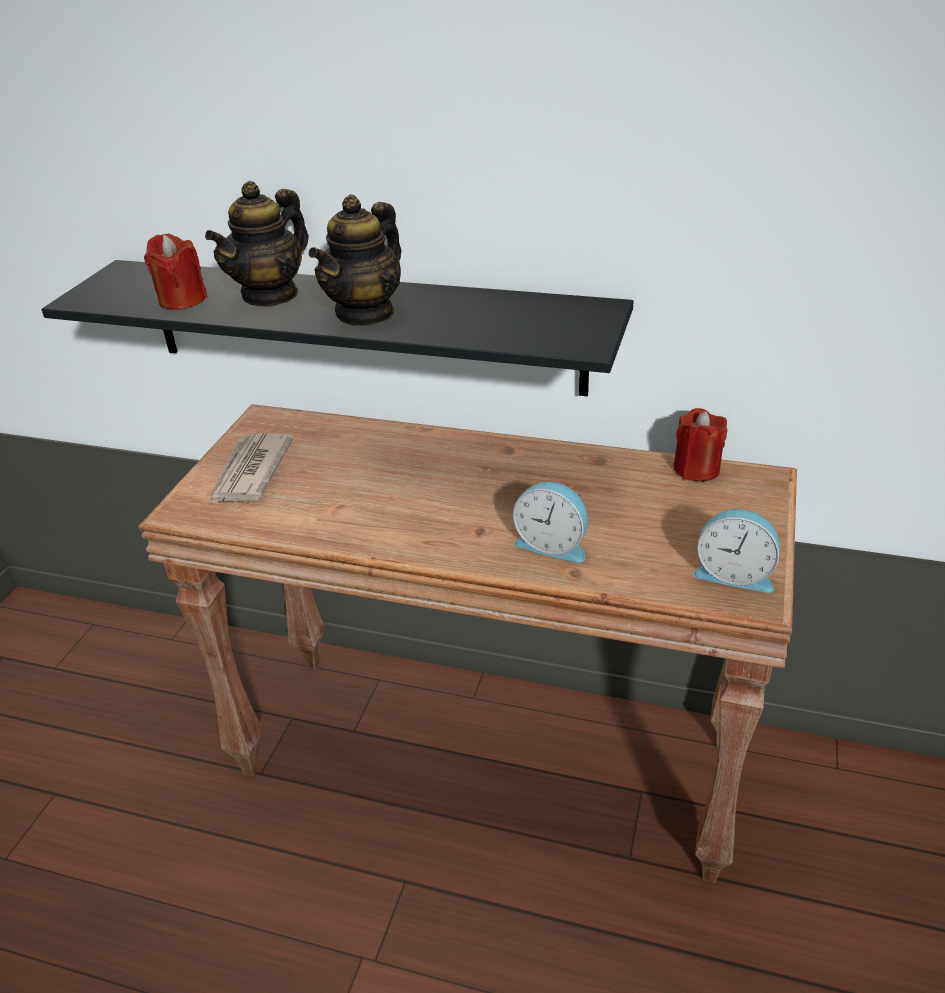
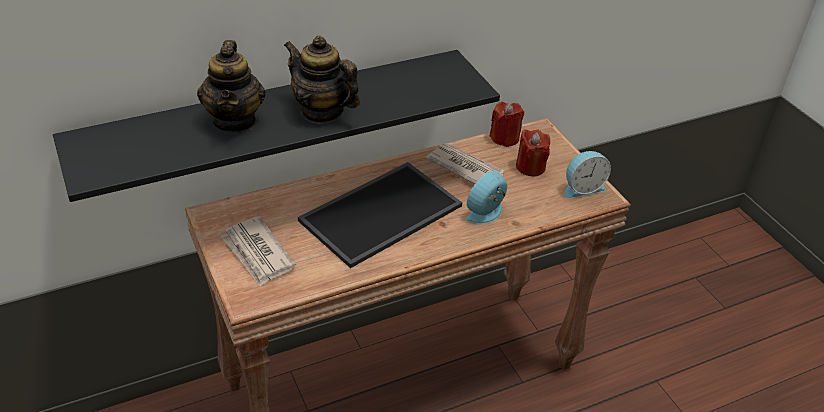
camera: 45 degrees left, 5 degrees up
red candle [144,234,208,310] -> red candle moved to [516,129,550,176]
teapot [308,194,401,326] -> teapot turned 135 degrees clockwise [284,35,360,124]
alarm clock [513,482,588,563] -> alarm clock turned 150 degrees clockwise [465,171,507,224]
none -> tray [298,162,462,268]
none -> newspaper [426,143,504,185]

